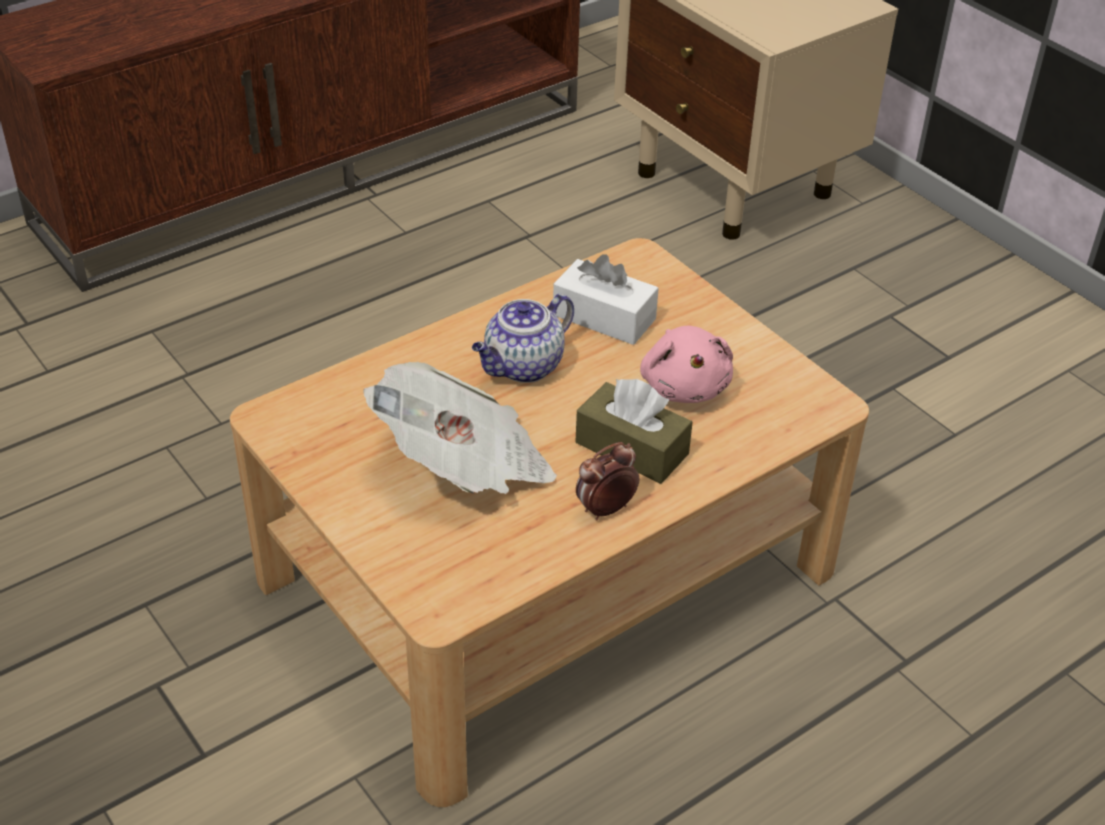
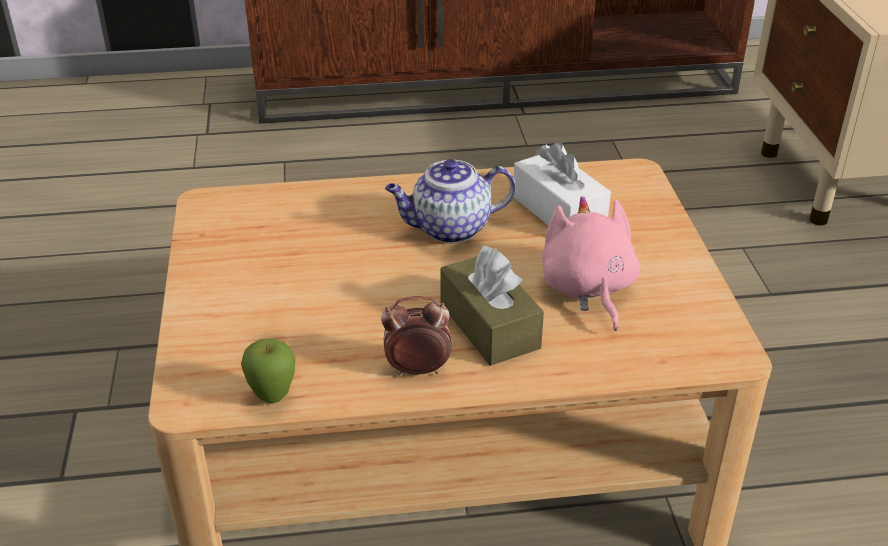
camera: 30 degrees right, 5 degrees down
newspaper [363,362,557,494] -> none
pink plush toy [640,326,733,403] -> pink plush toy turned 150 degrees clockwise [542,196,640,331]
none -> apple [241,338,295,403]

